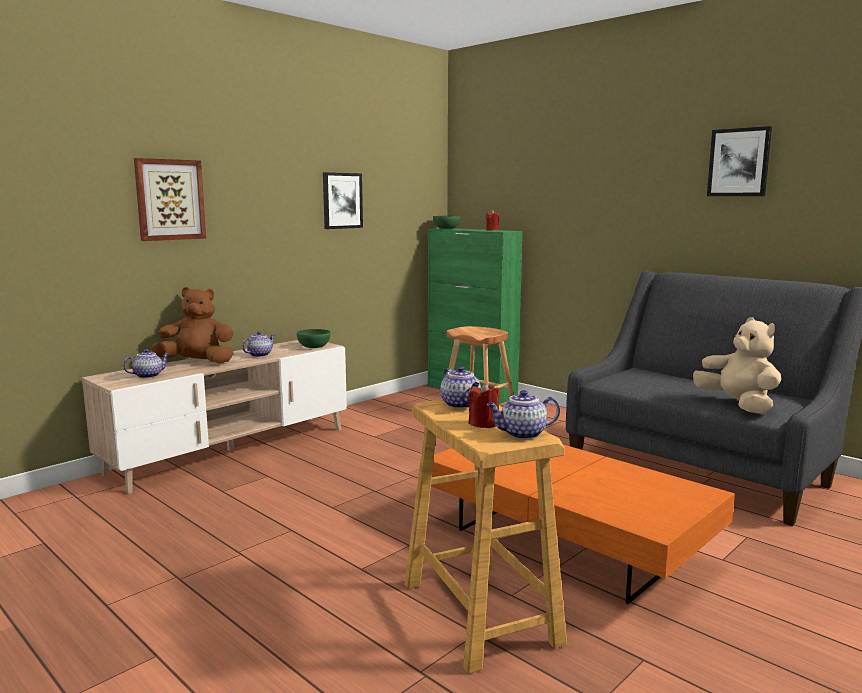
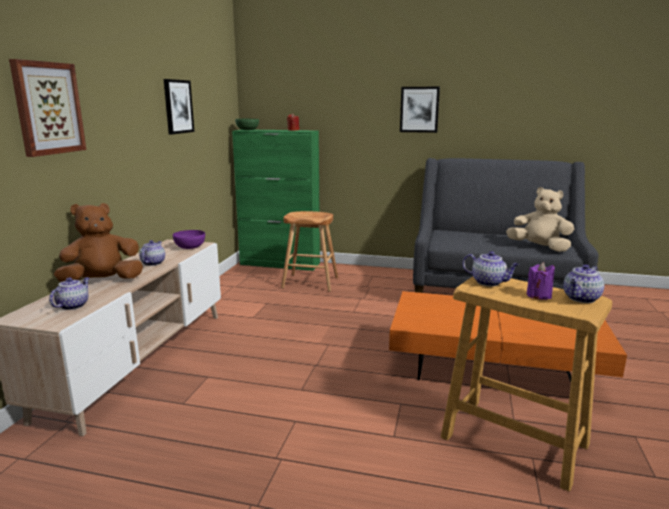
camera: 30 degrees left, 5 degrees up
green bowl [297,329,330,348] -> purple bowl [173,230,205,249]
red candle [469,382,500,428] -> purple candle [527,262,555,300]
picture [707,126,772,196] -> picture moved to [400,87,440,133]

